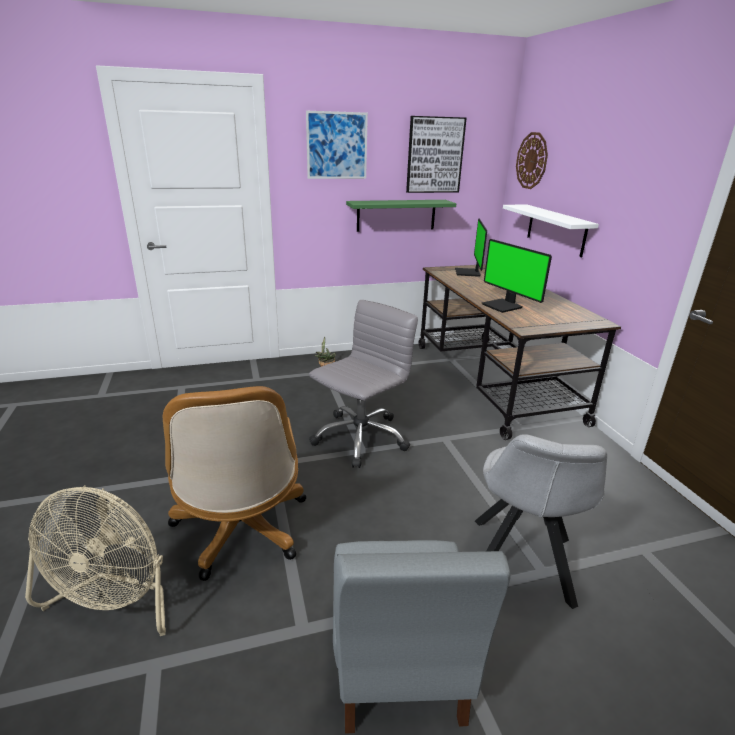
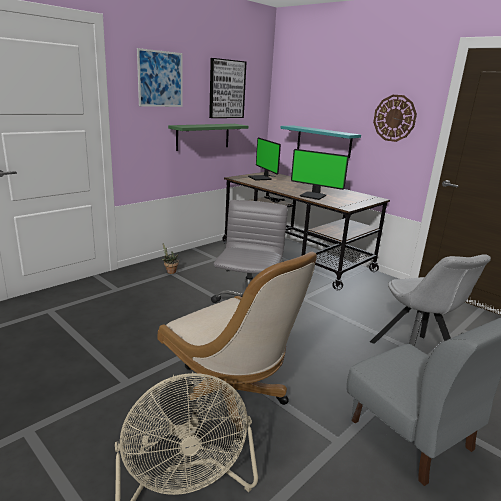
camera: 30 degrees left, 5 degrees down
white shelf [503,204,599,257] -> turquoise shelf [280,125,361,158]
wall clock [516,132,548,189] -> wall clock moved to [373,95,417,142]

